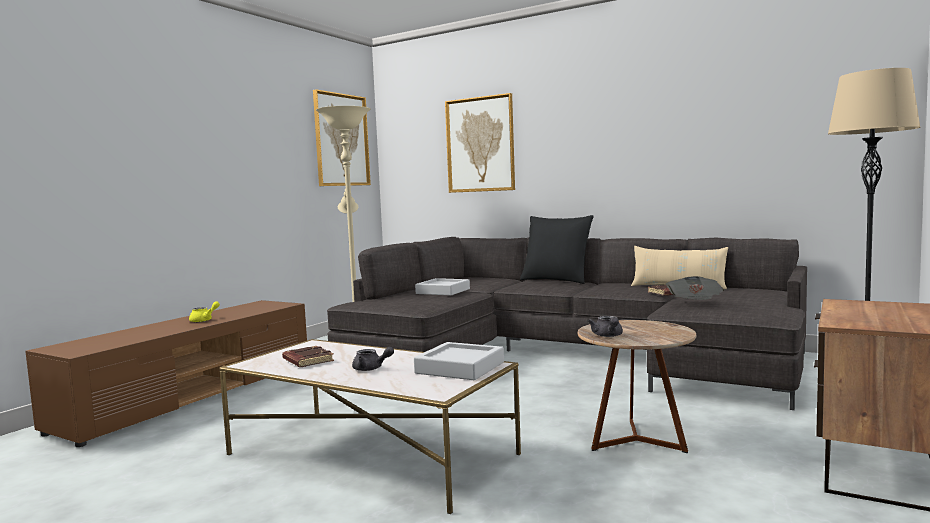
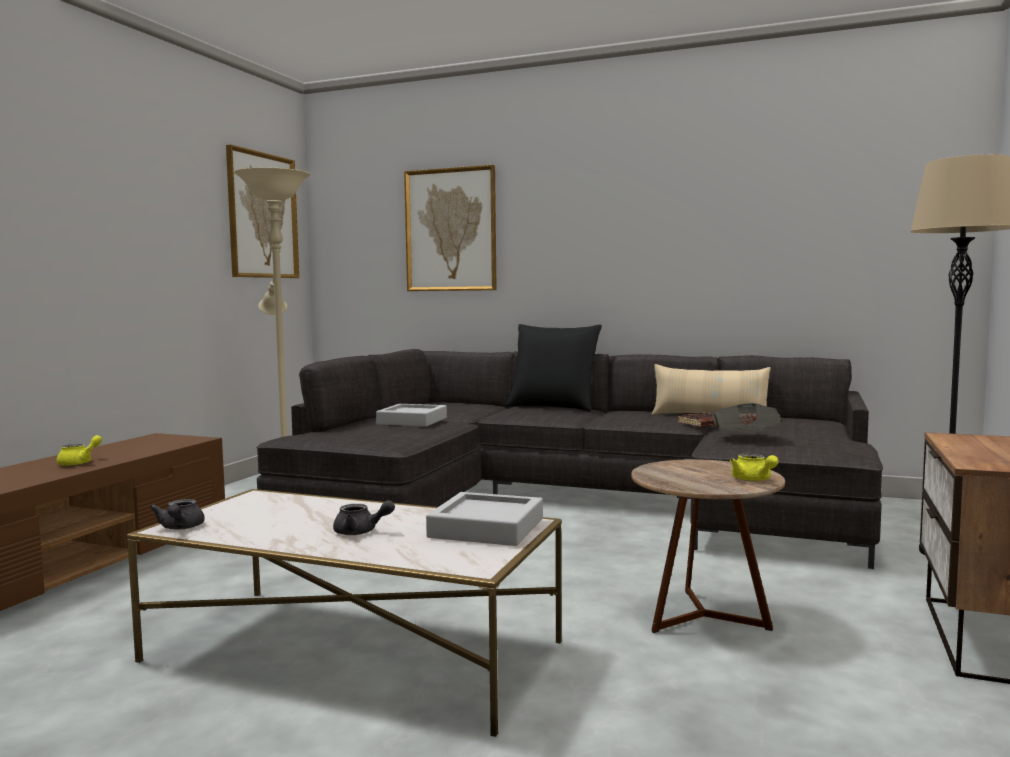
camera: 10 degrees left, 0 degrees up
brown book [282,346,334,367] -> none
grey teapot [588,316,623,337] -> grey teapot moved to [150,499,205,530]
none -> yellow teapot [730,454,779,481]

